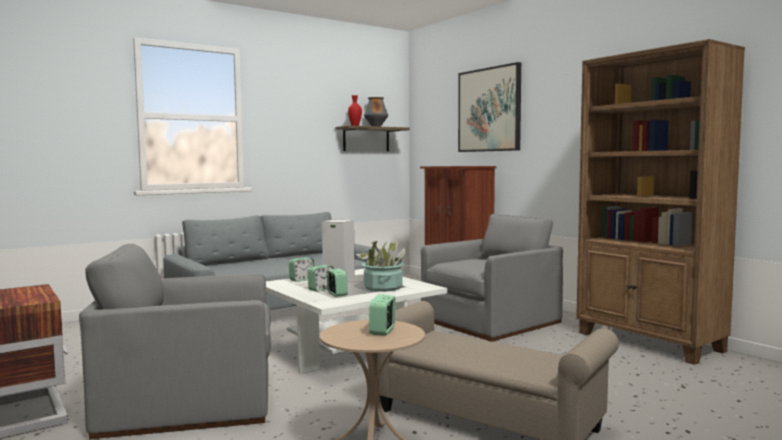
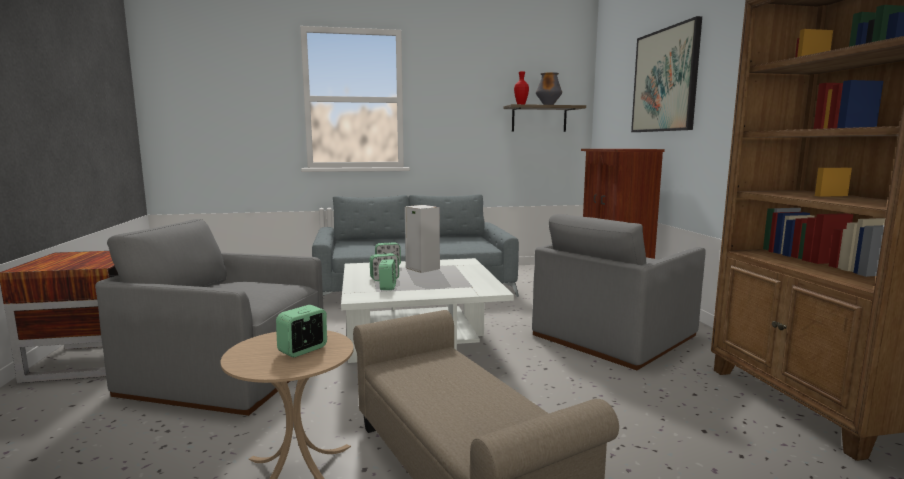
camera: 25 degrees right, 5 degrees up
potted plant [356,241,405,292] -> none
grey armchair [421,214,563,342] -> grey armchair turned 150 degrees clockwise [532,214,706,370]

